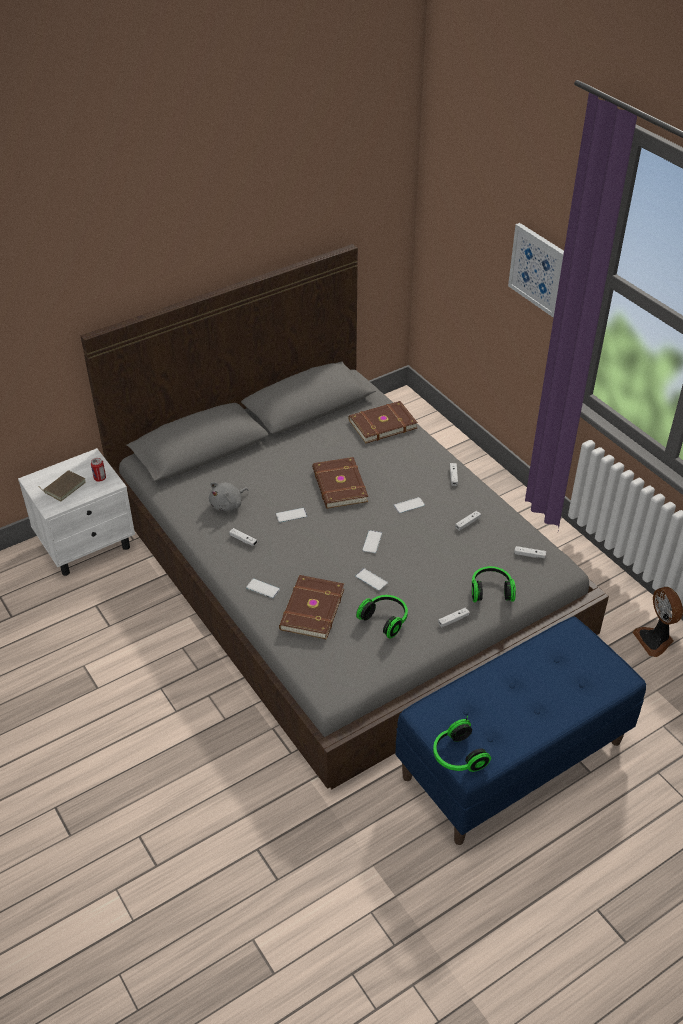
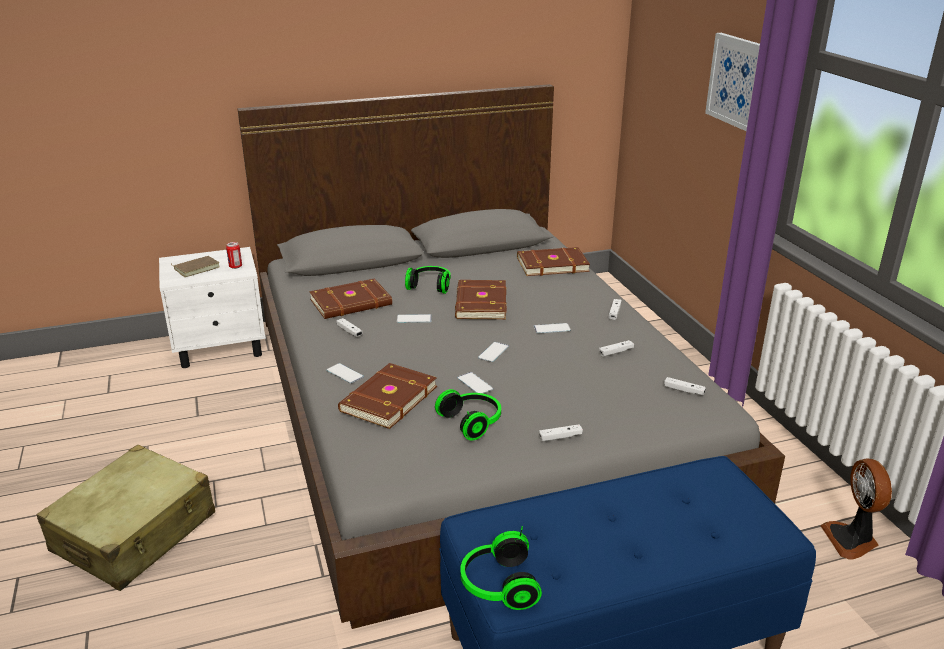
camera: 15 degrees right, 15 degrees down
grey plush toy [209,482,249,511] -> brown book [309,278,392,319]
headphones [472,566,516,602] -> headphones moved to [405,266,451,294]
none -> beige suitcase [36,445,215,591]

